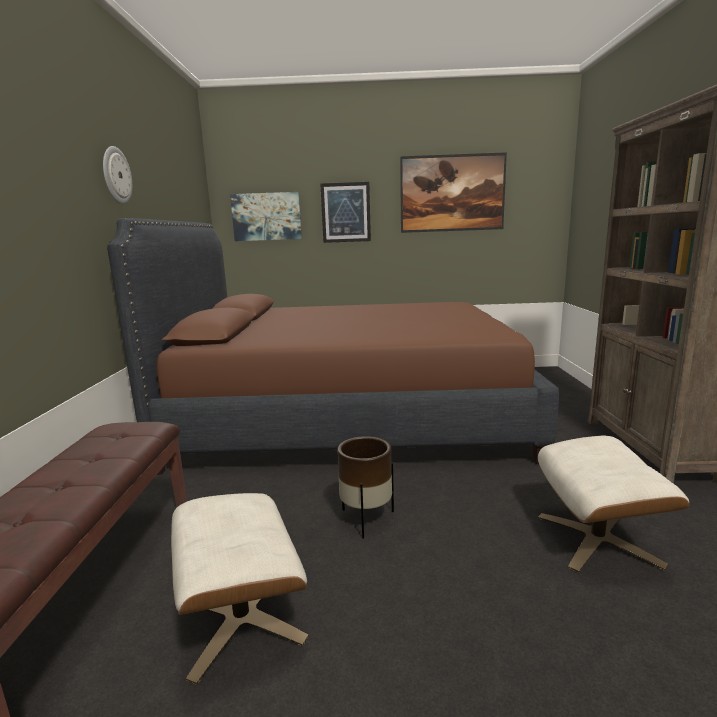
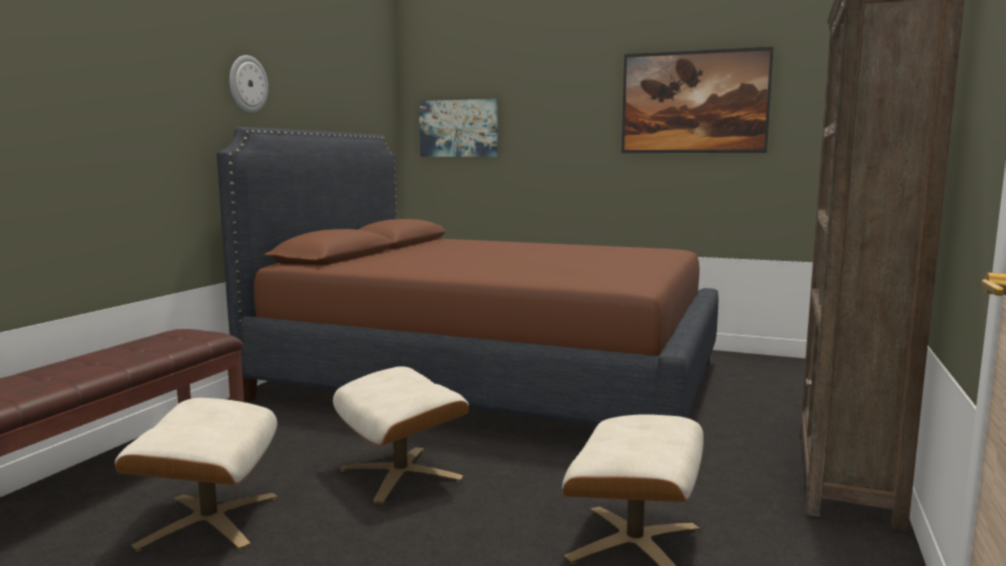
camera: 20 degrees right, 5 degrees down
picture [320,182,371,243] -> none
brown planter [337,436,394,539] -> beige ottoman [333,366,469,504]

